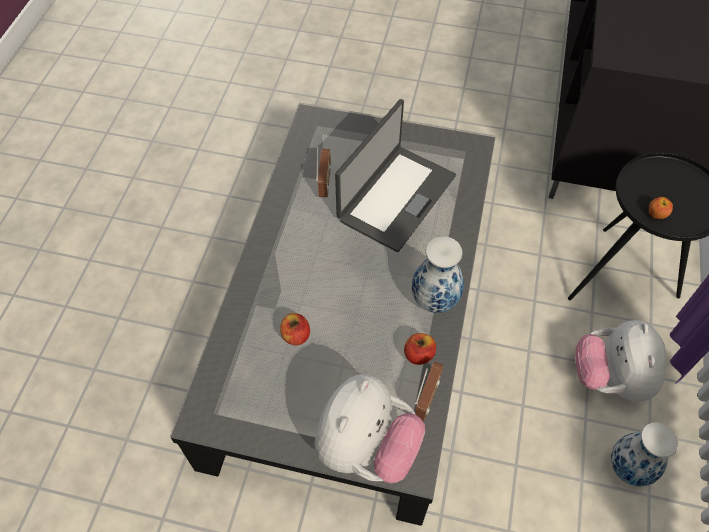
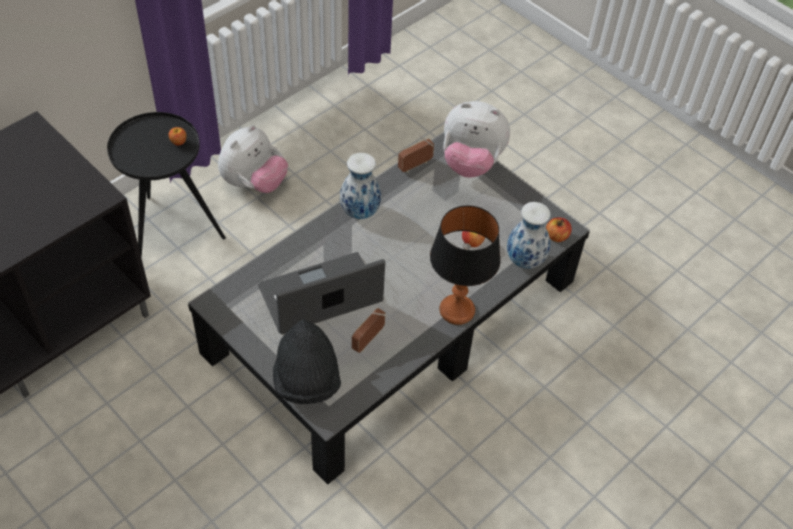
camera: 150 degrees left, 5 degrees down
plush toy [314,374,425,483] -> plush toy turned 135 degrees counterclockwise [443,101,510,178]
apple [404,333,436,365] -> apple moved to [546,217,572,242]
vase [611,423,678,486] -> vase moved to [507,202,550,269]
none -> black hat [273,319,341,404]
none -> table lamp [430,205,501,325]

